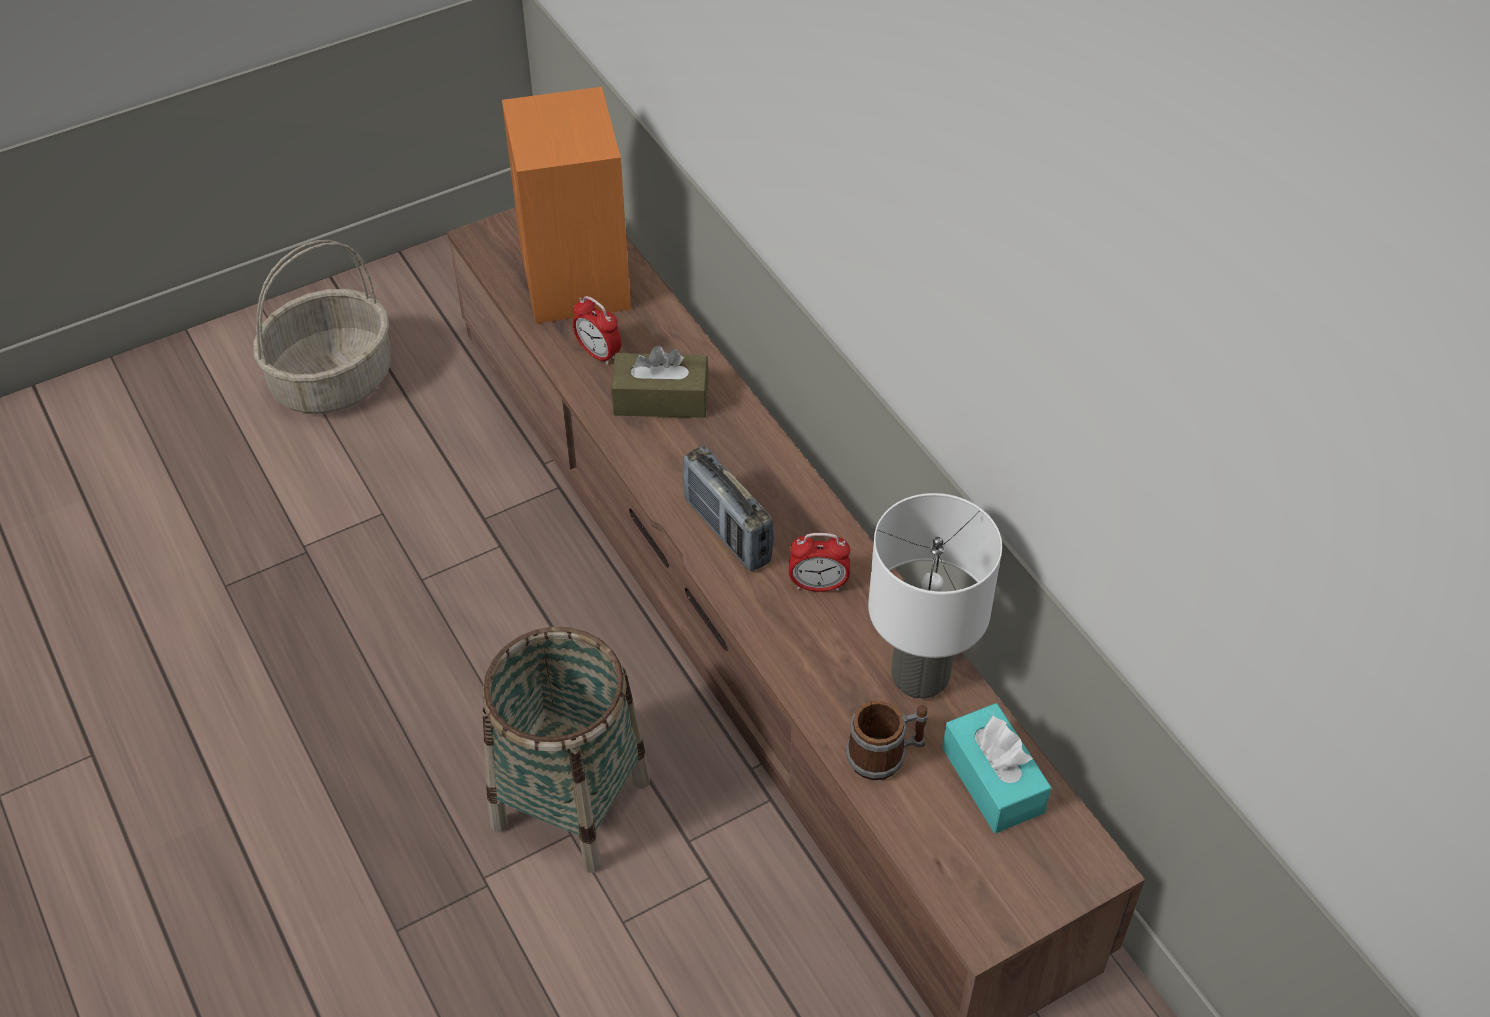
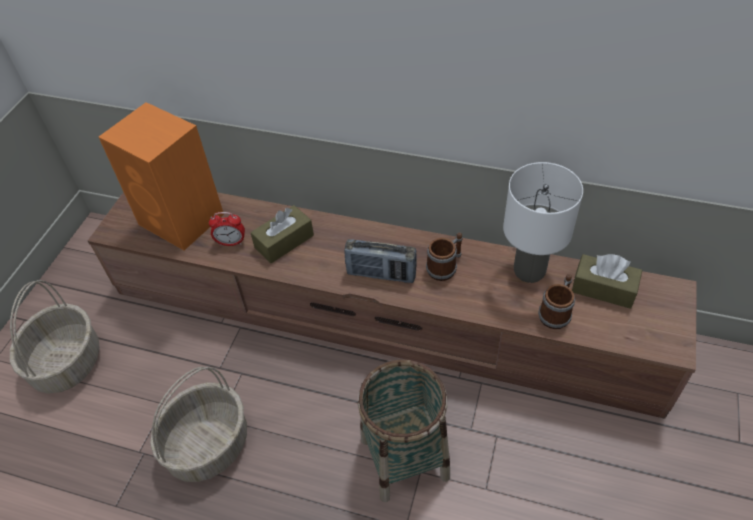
camera: 40 degrees left, 0 degrees up
alarm clock [789,533,850,592] -> mug [426,232,463,281]
turquoise tissue box [942,703,1052,833] -> brown tissue box [572,254,643,309]
none -> basket [150,367,247,482]

